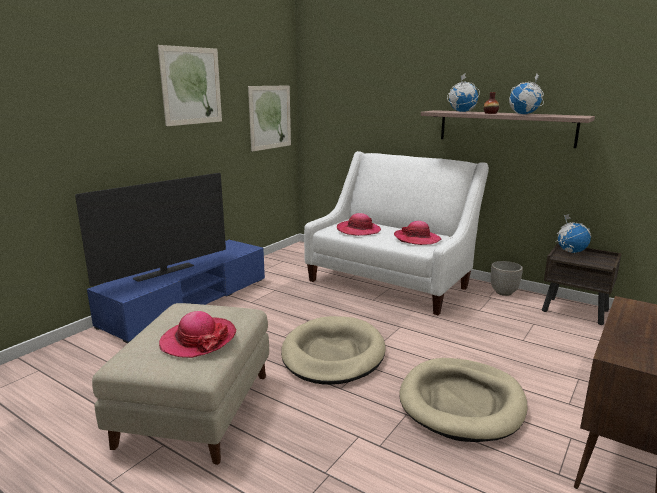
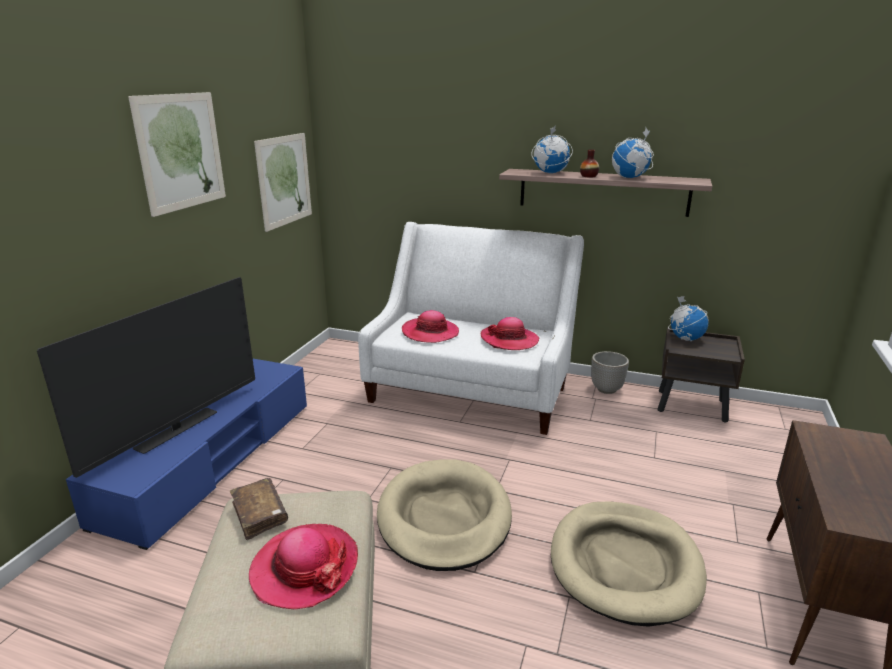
camera: 15 degrees left, 5 degrees up
none -> brown book [230,478,288,540]

